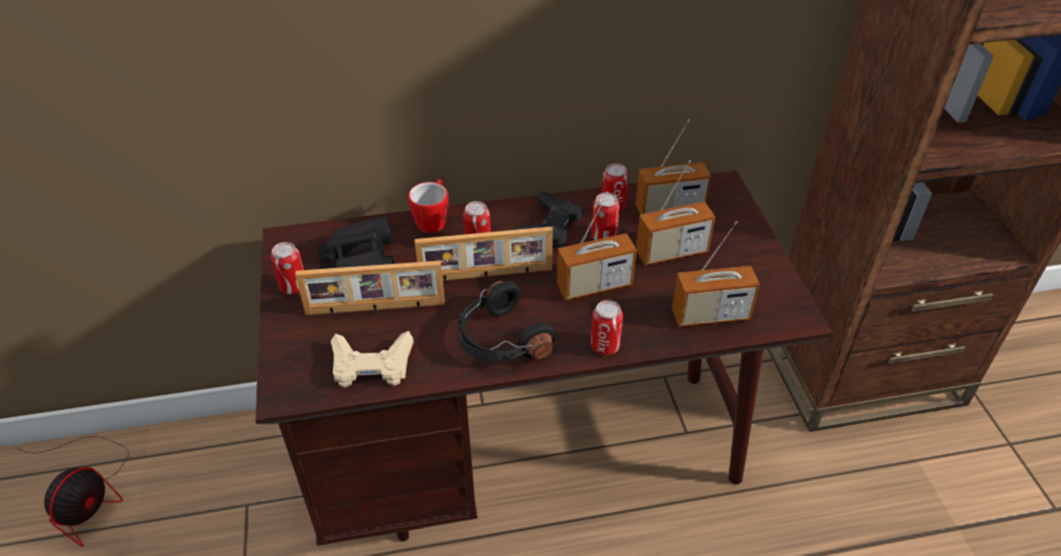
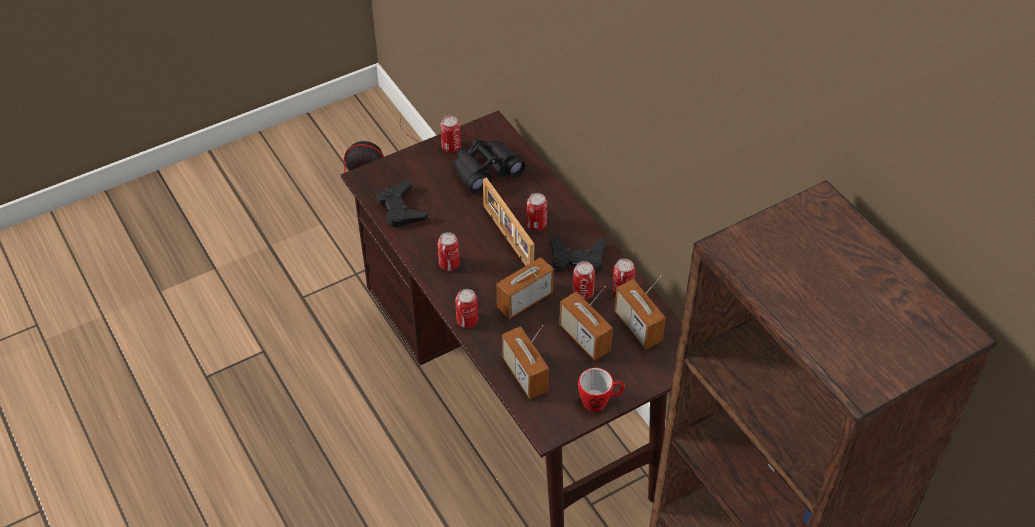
camera: 70 degrees right, 5 degrees up
picture frame [295,261,445,315] -> none
beige game controller [331,331,414,388] -> black game controller [376,179,428,228]
mug [408,178,449,233] -> mug moved to [578,368,625,411]
black headphones [457,281,555,362] -> can [437,232,460,271]
radio [557,192,637,301] -> radio turned 90 degrees clockwise [497,257,554,319]

